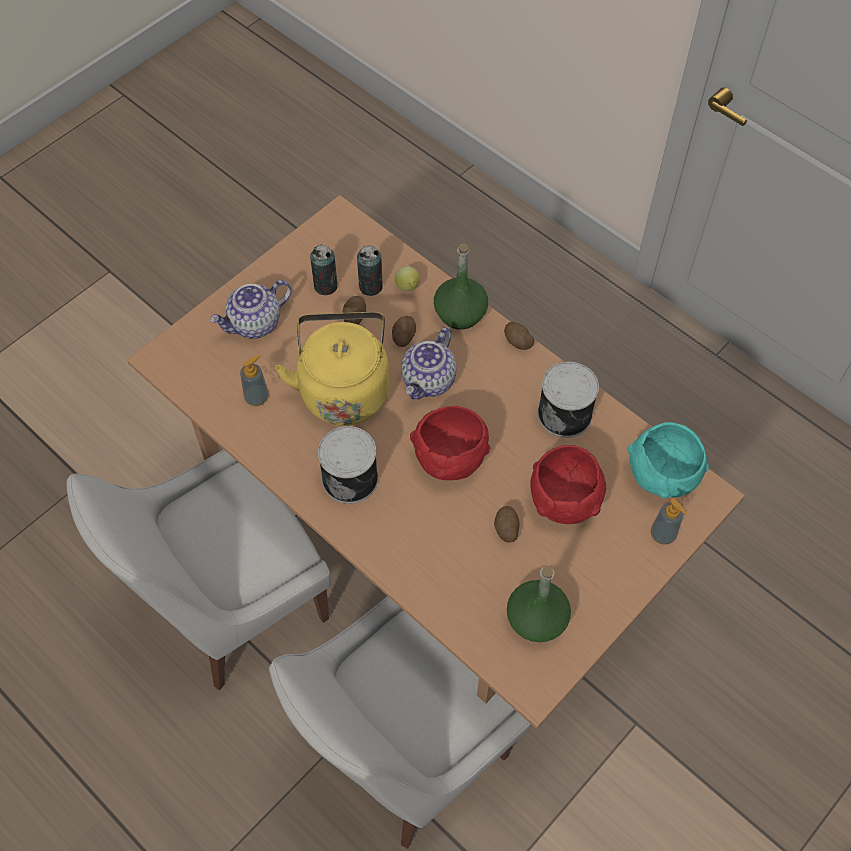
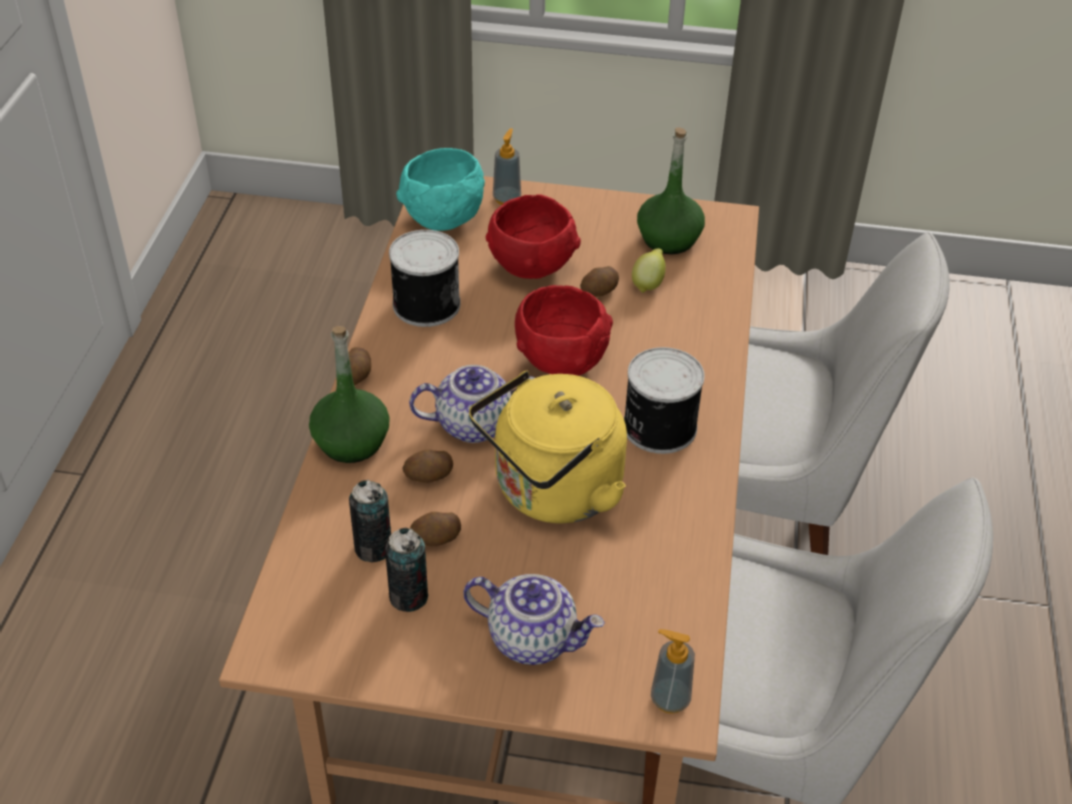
camera: 125 degrees left, 15 degrees down
soap dispenser [240,355,269,406] -> soap dispenser moved to [651,629,695,714]
lemon [395,266,420,291] -> lemon moved to [632,249,666,293]

